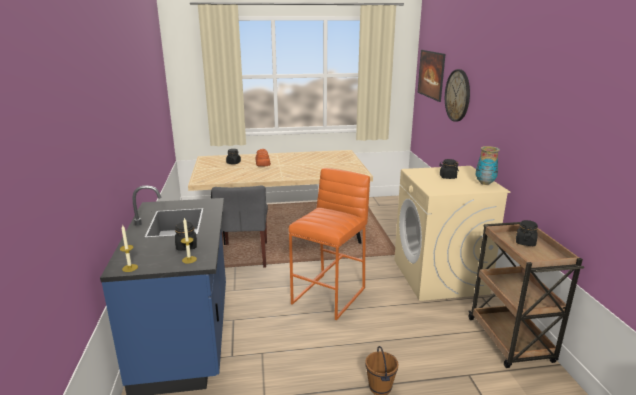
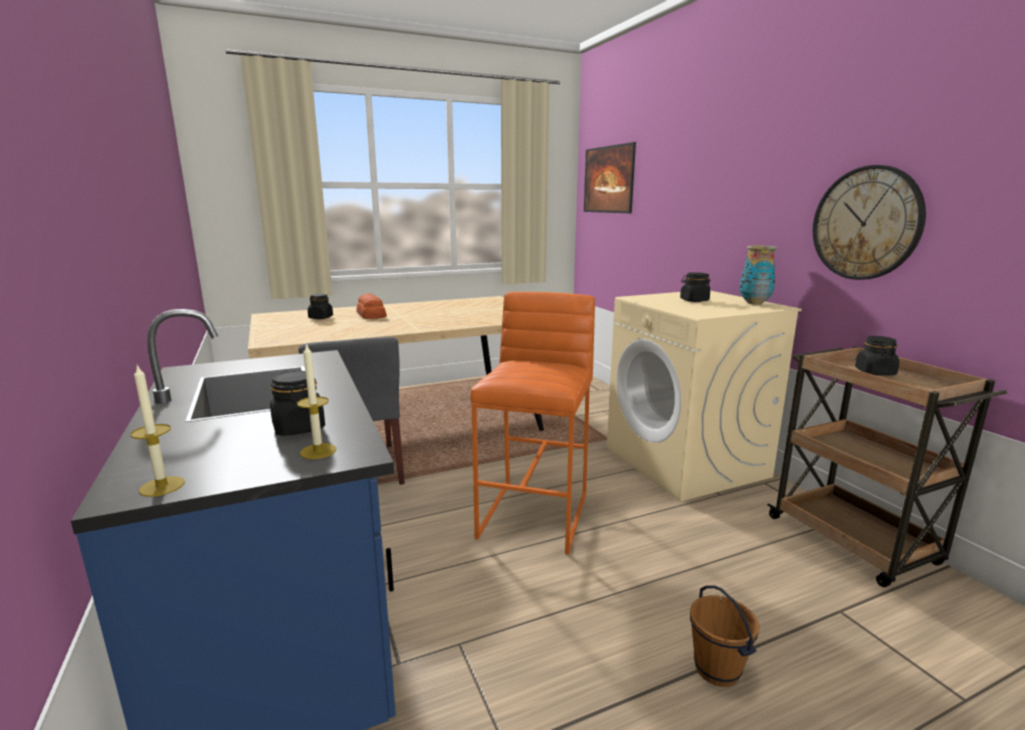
camera: 15 degrees left, 5 degrees down
wall clock [445,69,470,122] -> wall clock moved to [813,165,926,280]

